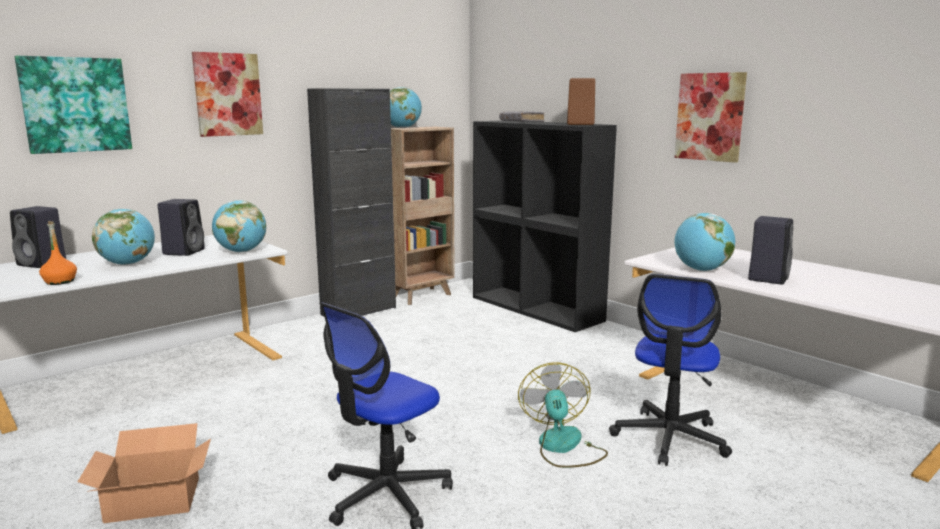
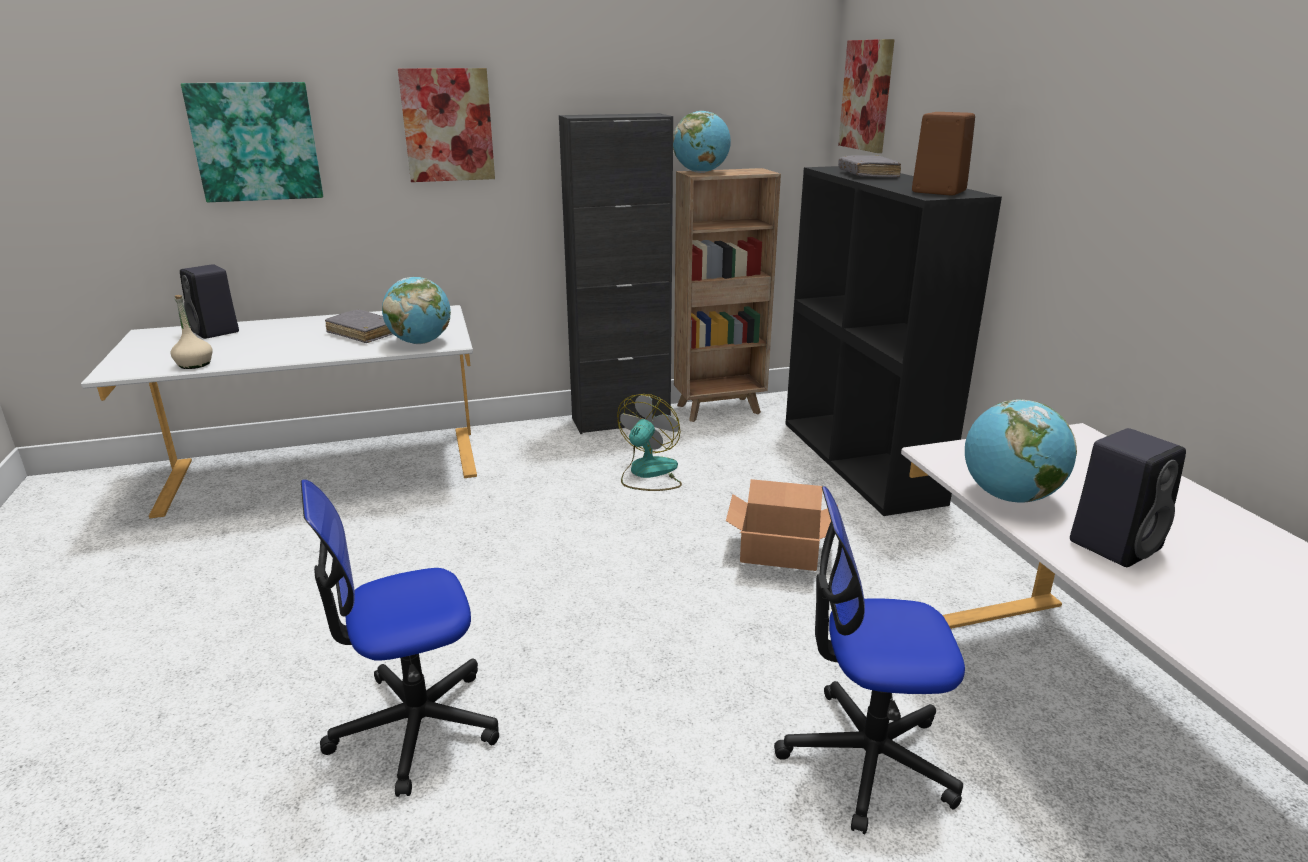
camera: 25 degrees right, 10 degrees up
orange bottle [39,221,77,285] -> beige bottle [171,295,213,369]
cardboard box [78,423,211,523] -> cardboard box moved to [726,479,838,571]
globe [92,209,155,265] -> none
black speaker [158,199,205,256] -> grey book [325,310,393,343]
fan [518,362,608,468] -> fan moved to [617,394,682,491]
office chair [609,274,732,466] -> office chair turned 45 degrees clockwise [774,486,965,834]
picture [674,72,747,163] -> picture moved to [838,39,895,153]

